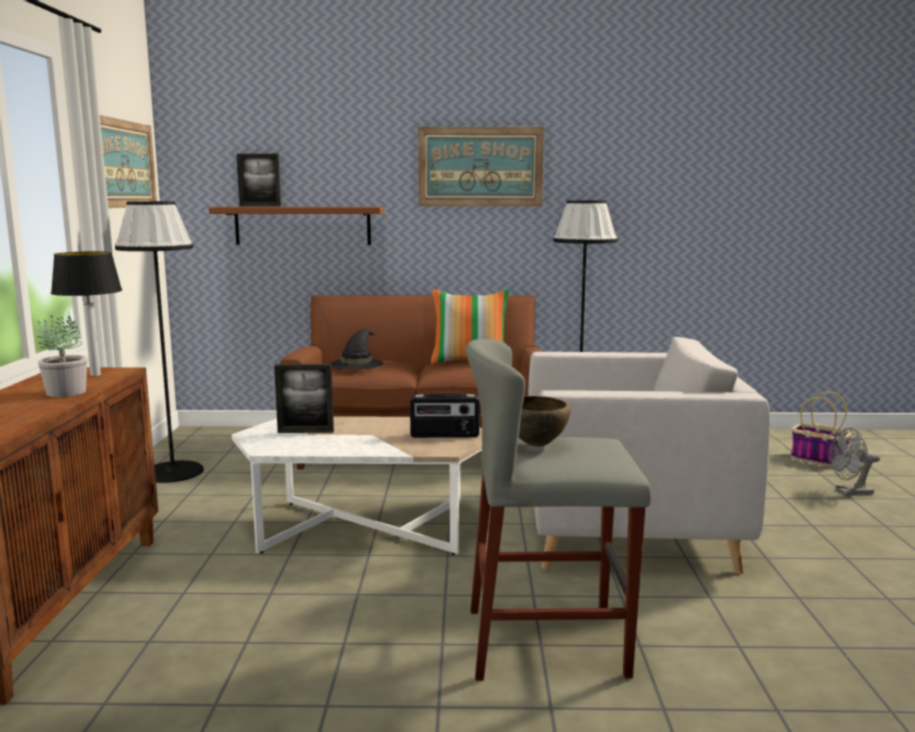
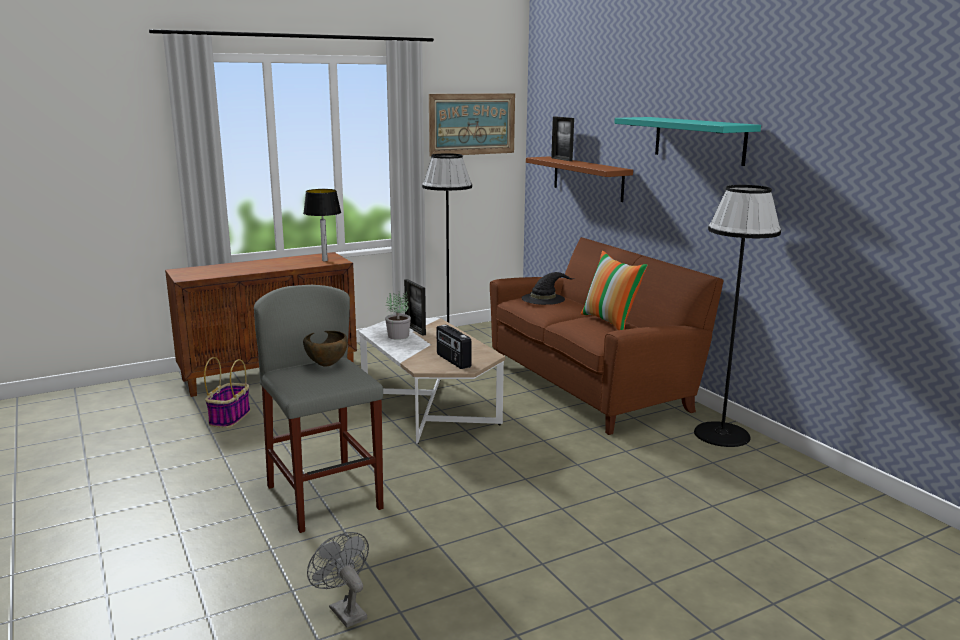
camera: 60 degrees right, 5 degrees up
potted plant [37,312,87,397] -> potted plant moved to [385,291,411,340]
picture [418,127,544,206] -> turquoise shelf [615,117,761,166]
grey armchair [528,337,770,574] -> none
basket [791,392,851,467] -> basket moved to [204,357,250,428]
grey fan [828,428,880,495] -> grey fan moved to [307,532,369,628]

